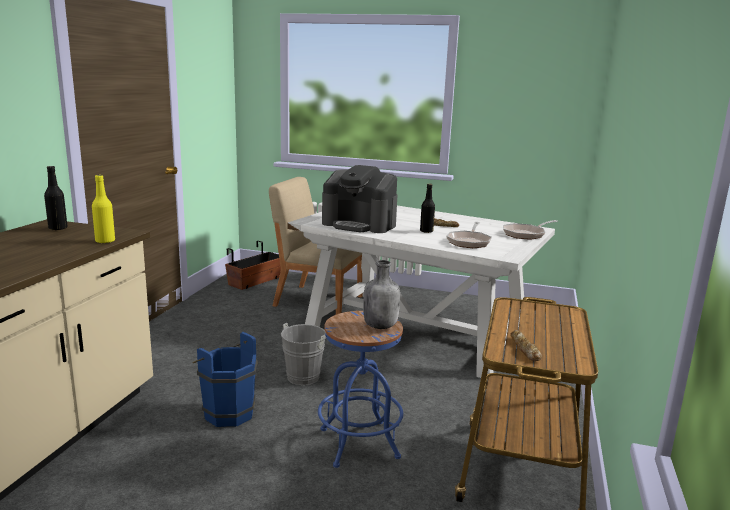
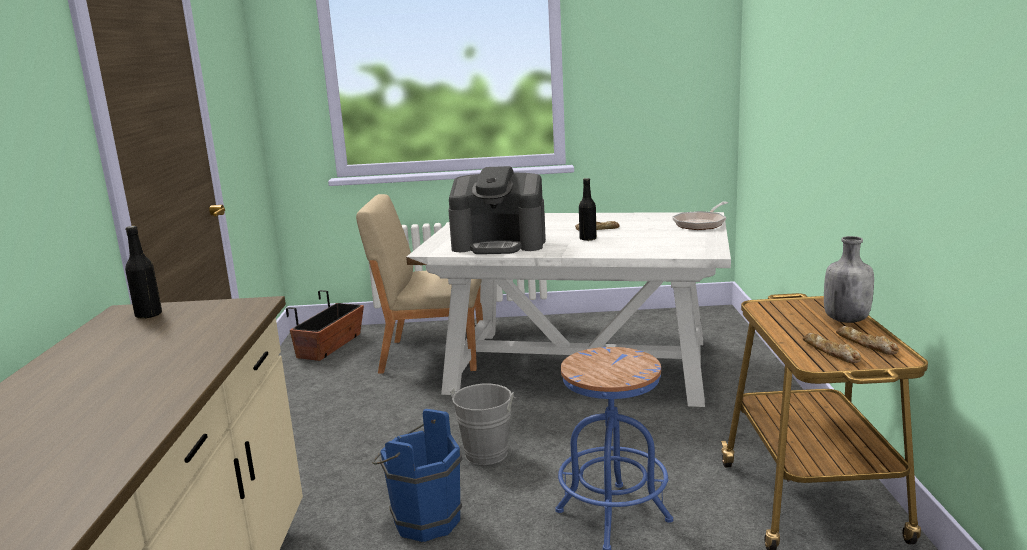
camera: 15 degrees left, 0 degrees up
yellow bottle [92,175,115,243] -> none
grey bottle [363,260,400,329] -> grey bottle moved to [824,236,874,323]
frying pan [446,222,492,248] -> none
none -> bread [836,326,899,355]

